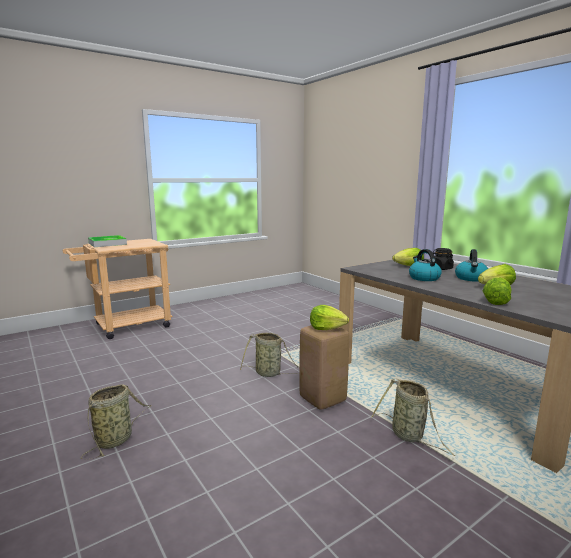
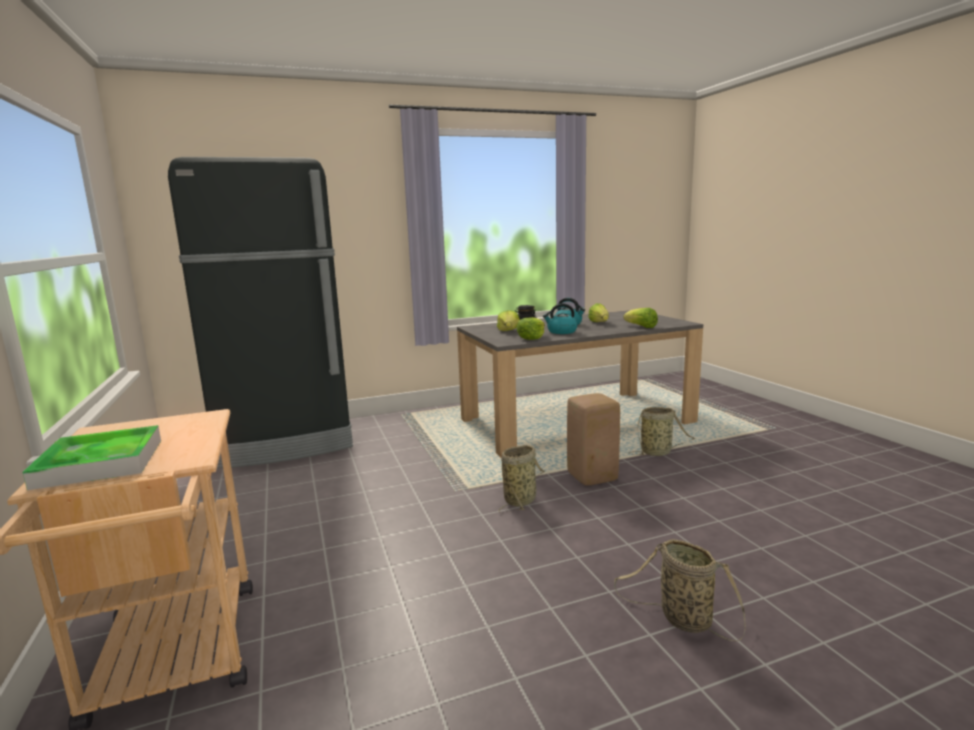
camera: 75 degrees left, 0 degrees up
lettuce [310,305,349,330] -> lettuce moved to [517,317,545,340]
none -> black fridge [168,157,353,469]

